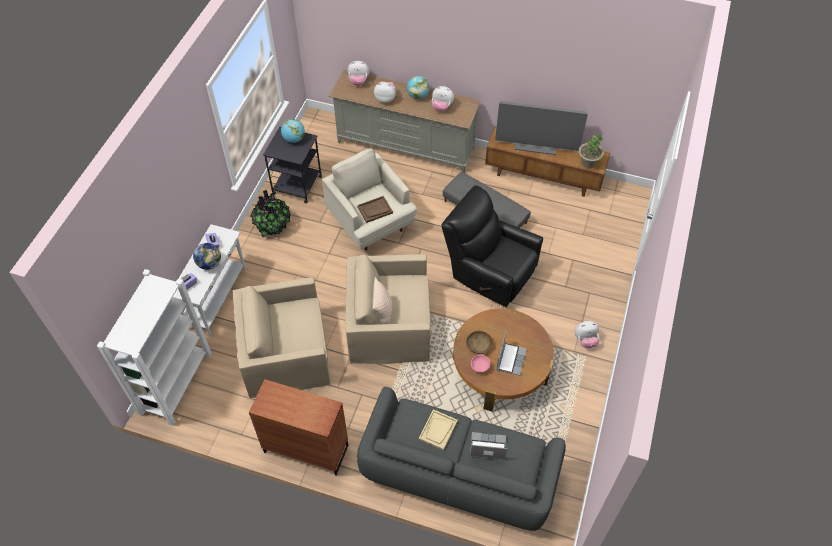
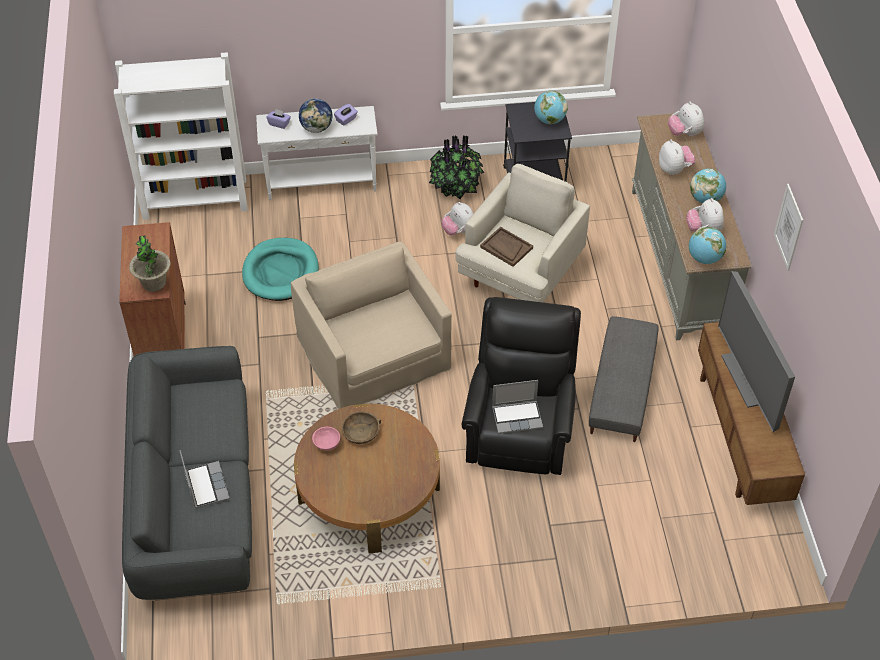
camera: 65 degrees right, 5 degrees down
beige armchair [233,277,331,399] -> turquoise dog bed [242,238,319,301]
beige pillow [372,277,393,324] -> none
beige tray [419,409,458,450] -> none
laptop [496,331,527,376] -> laptop moved to [492,380,543,434]
plush toy [575,321,599,348] -> plush toy moved to [441,202,473,236]
potted plant [579,135,604,168] -> potted plant moved to [129,236,171,292]
none -> globe [689,227,726,264]
none -> picture [774,184,803,271]

